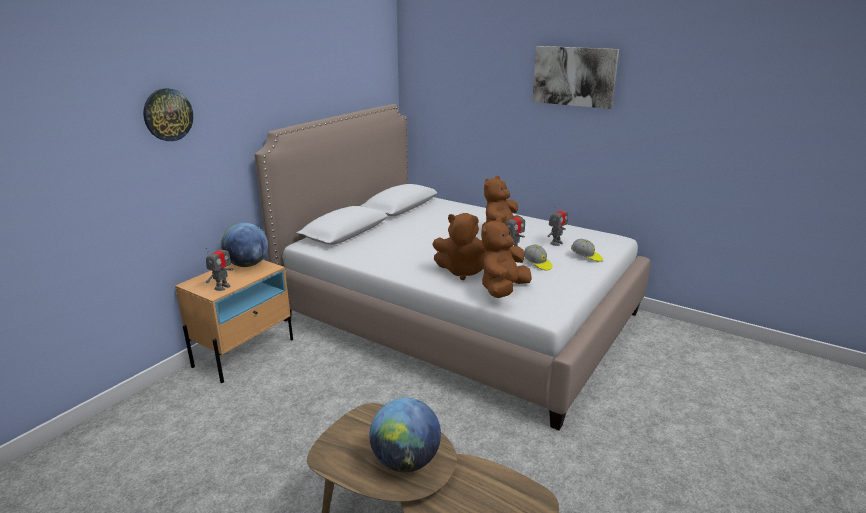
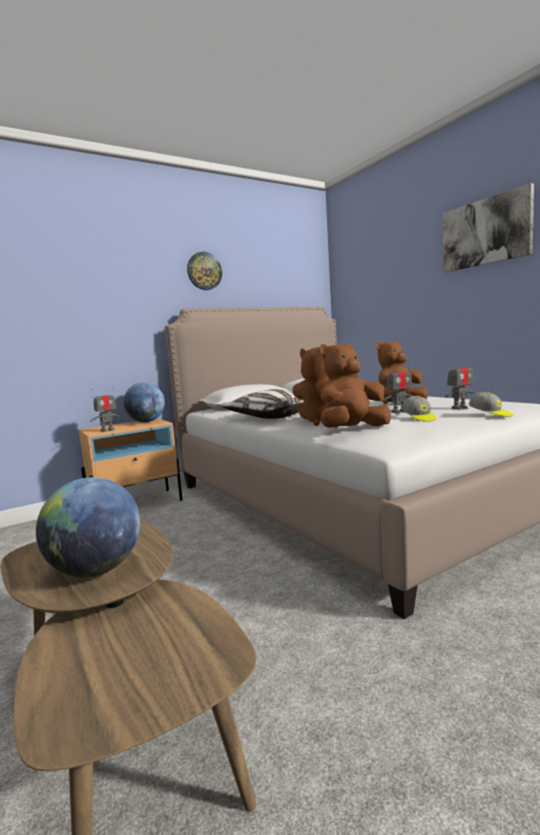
camera: 25 degrees right, 15 degrees down
wall clock [143,88,193,141] -> wall clock moved to [187,252,222,290]
none -> pillow [223,389,304,419]

